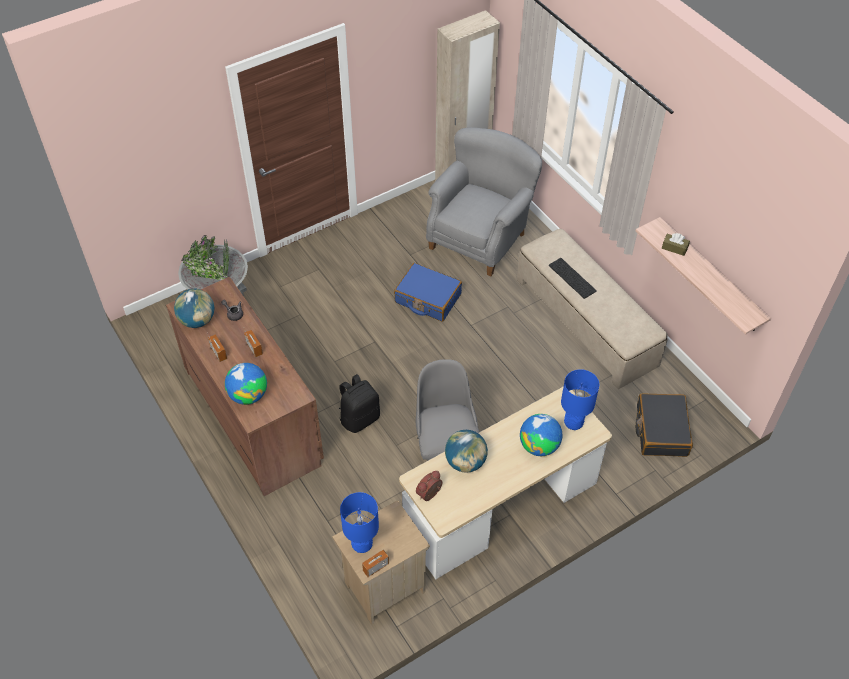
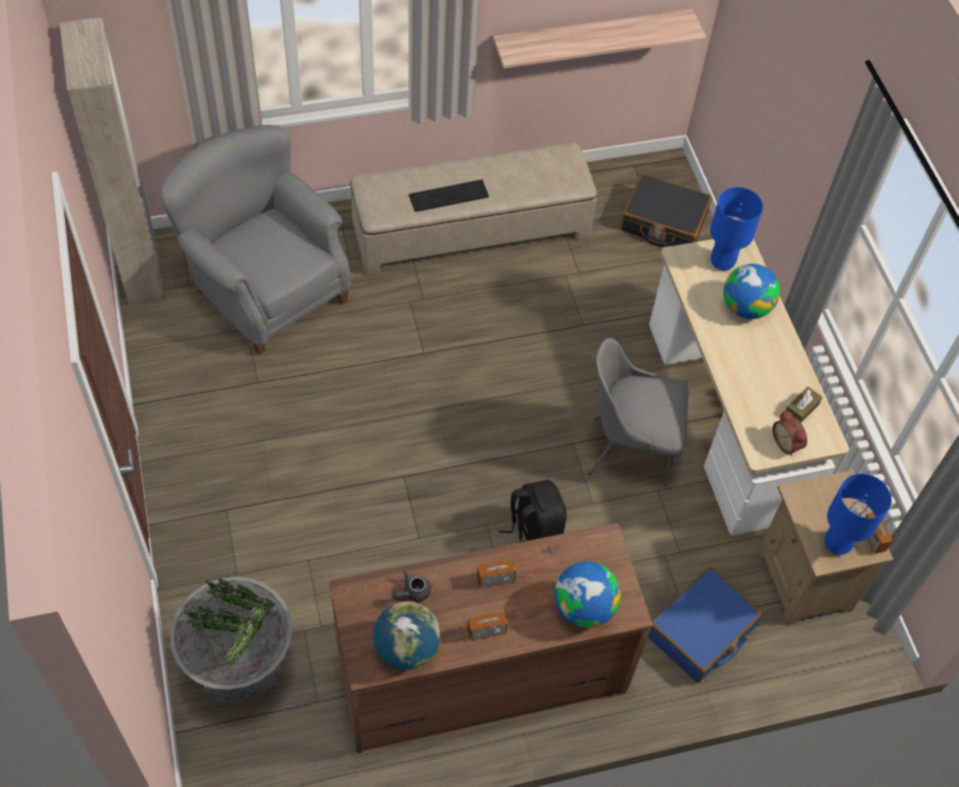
camera: 75 degrees left, 5 degrees up
blue suitcase [394,263,462,322] -> blue suitcase moved to [648,567,763,683]
globe [445,430,488,473] -> none
brown tissue box [662,233,690,256] -> brown tissue box moved to [785,386,823,423]

